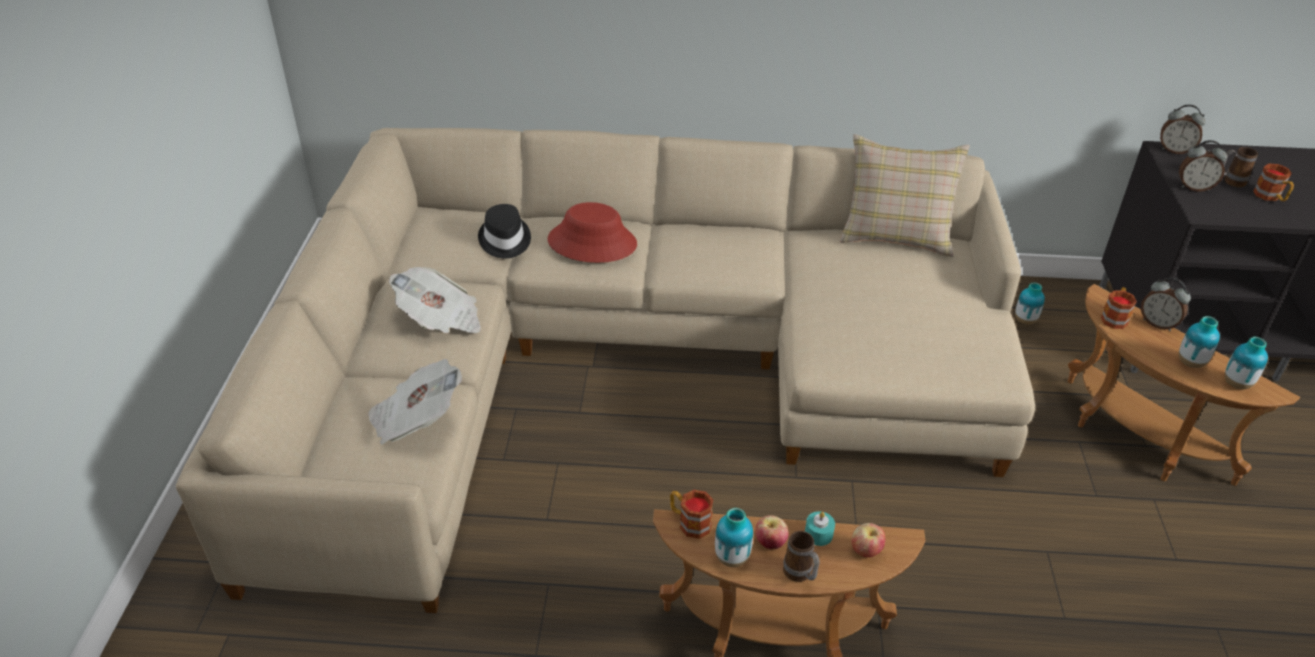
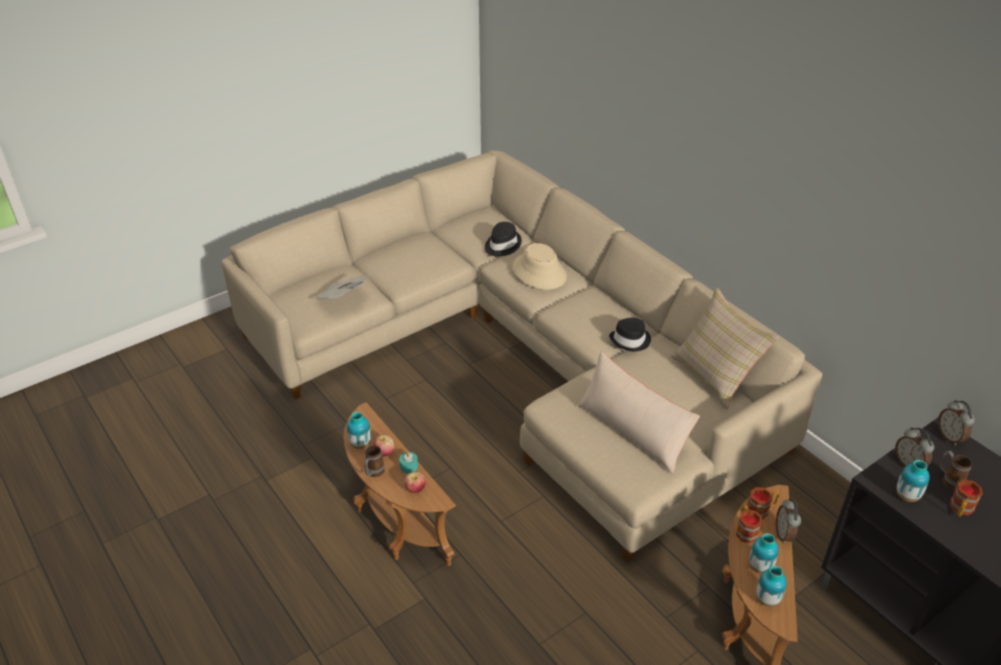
camera: 50 degrees right, 0 degrees up
newspaper [389,267,481,333] -> none
red hat [548,202,637,263] -> beige hat [513,243,567,290]
mug [670,490,713,539] -> mug moved to [736,504,762,543]
vase [1015,282,1045,325] -> vase moved to [896,460,930,502]
none -> beige pillow [577,351,700,474]
none -> black hat [609,318,651,351]

